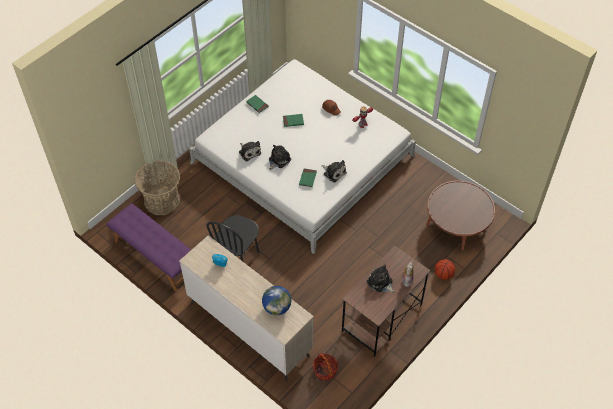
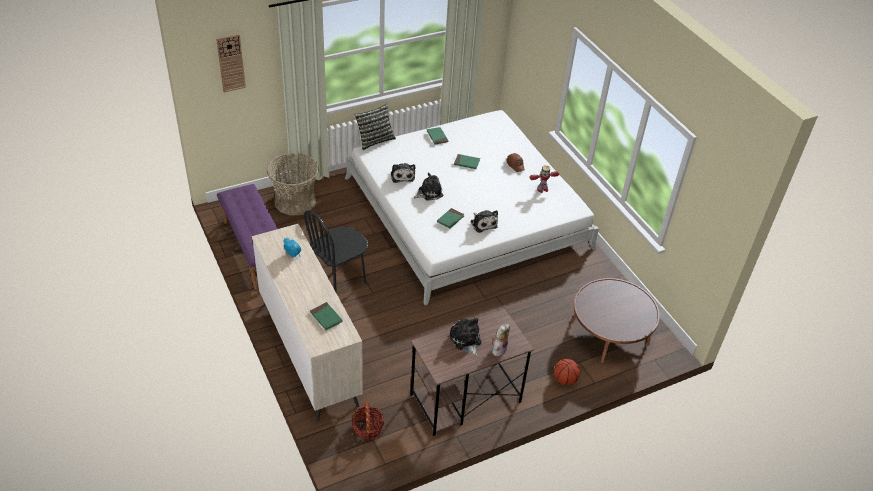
camera: 20 degrees right, 10 degrees down
globe [262,286,291,315] -> green book [310,302,343,330]
none -> wall clock [216,34,246,92]
none -> pillow [354,104,396,150]

